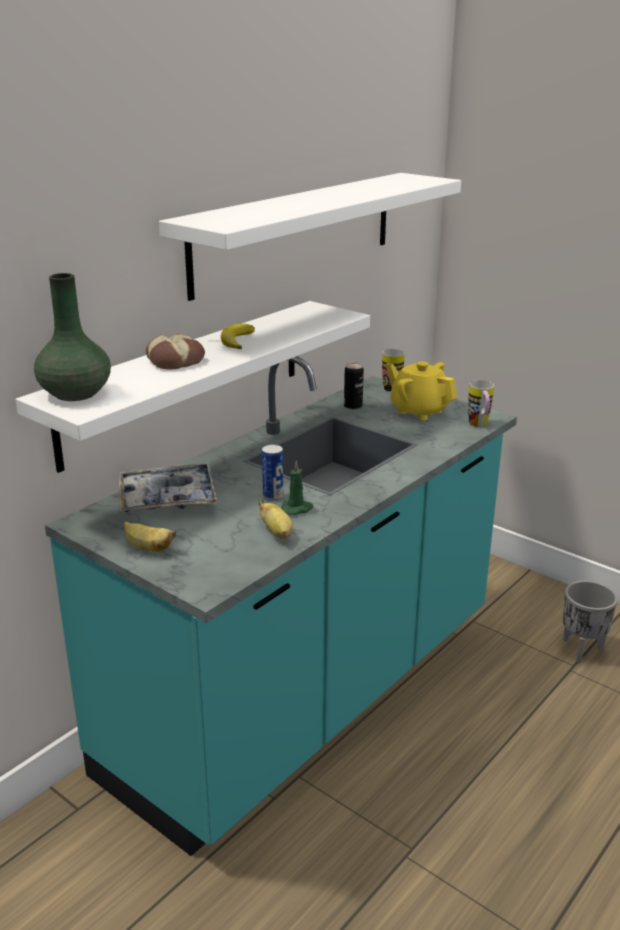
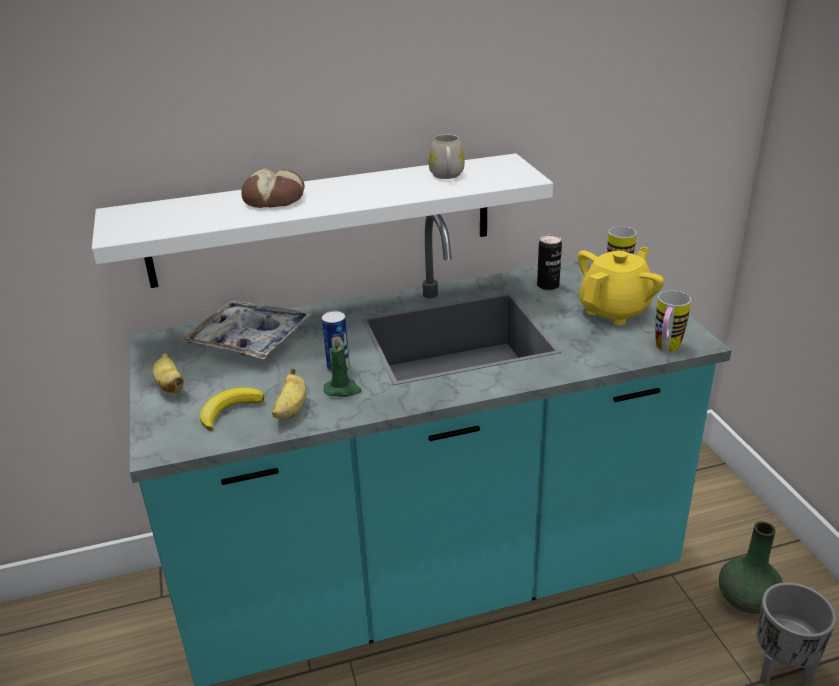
camera: 35 degrees right, 5 degrees up
green vase [34,273,111,401] -> green vase moved to [719,522,783,614]
white shelf [159,173,461,301] -> none
banana [221,324,255,349] -> banana moved to [200,387,264,431]
yellow teapot [386,361,457,420] -> yellow teapot turned 60 degrees clockwise [578,247,664,325]
none -> white mug [428,134,465,179]

